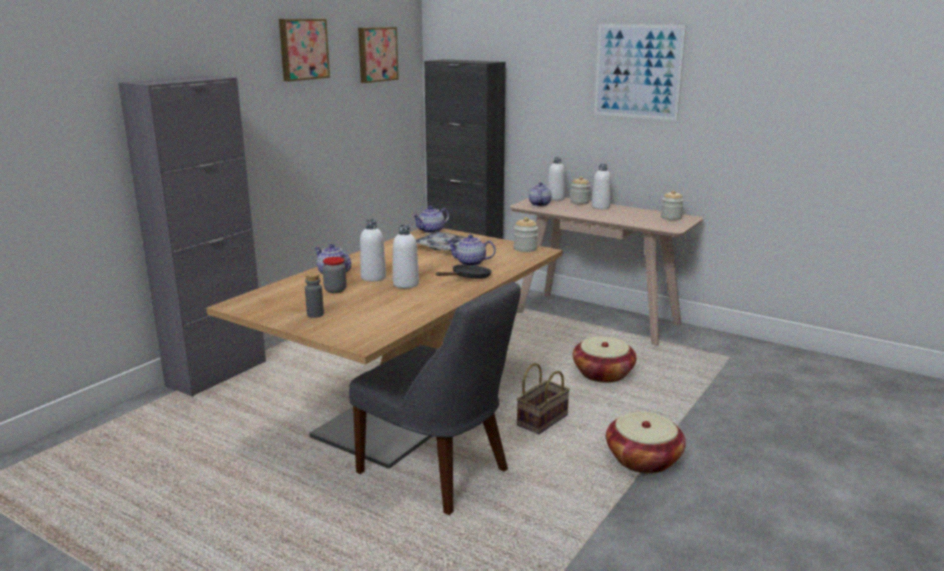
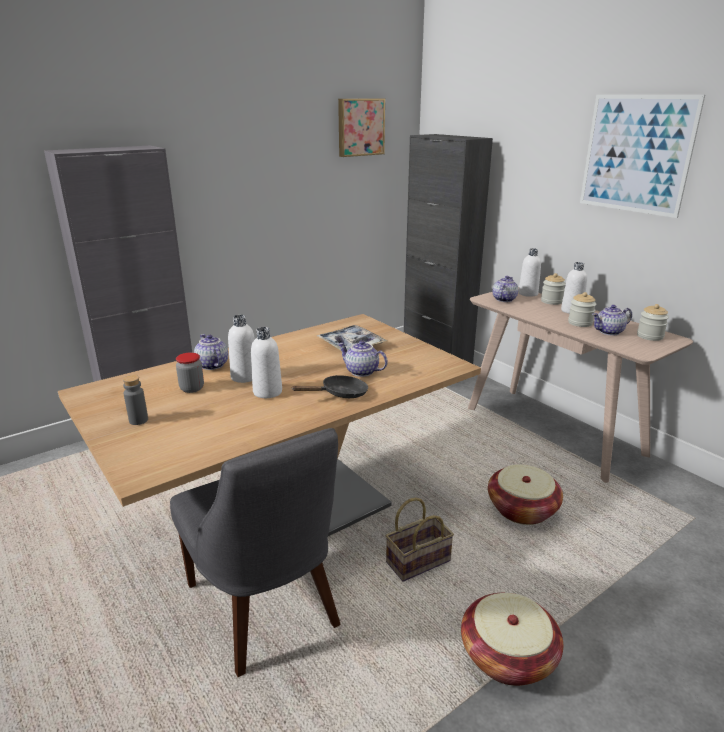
camera: 20 degrees right, 5 degrees up
picture [279,19,330,81] -> none
teapot [413,206,449,233] -> teapot moved to [592,305,632,336]
jar [513,217,538,252] -> jar moved to [568,292,596,327]

